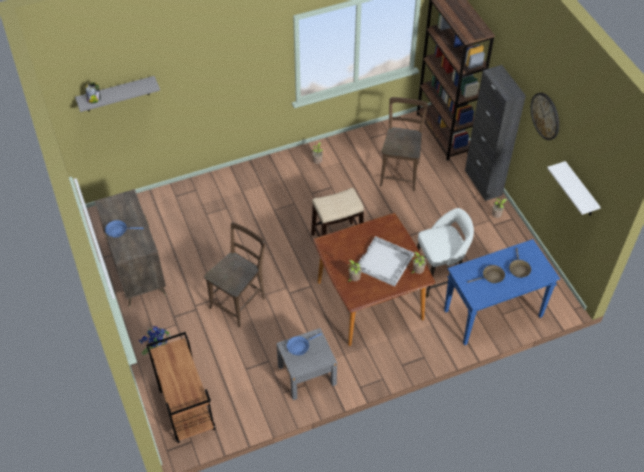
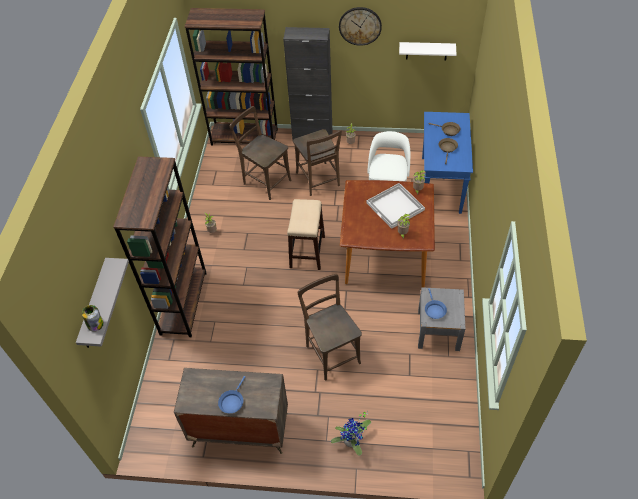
camera: 60 degrees left, 0 degrees up
brown cart [146,332,215,443] -> none
none -> brown bookcase [113,157,207,337]
none -> brown chair [293,129,342,196]

